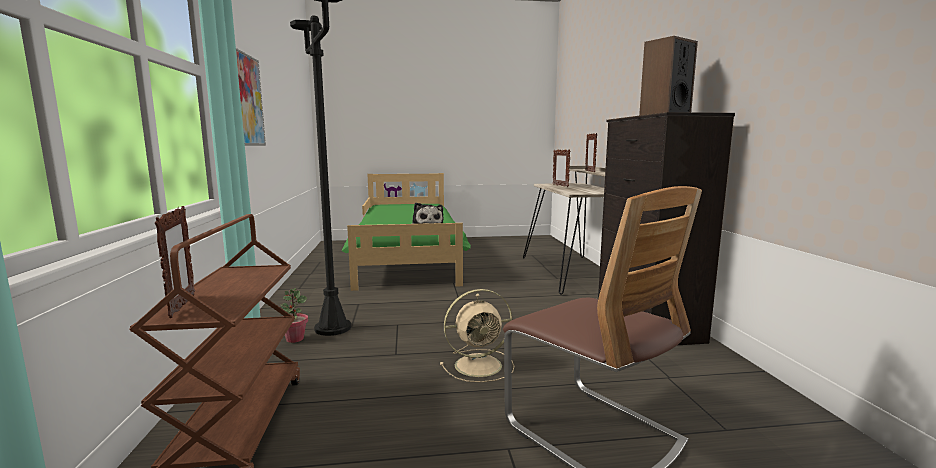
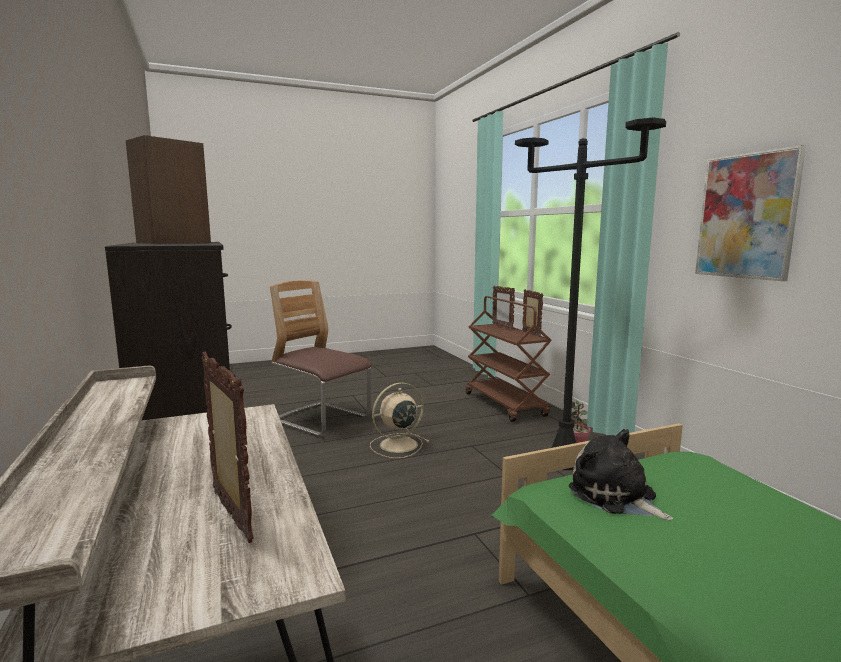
camera: 165 degrees right, 0 degrees up
picture frame [585,133,597,173] -> picture frame moved to [522,289,543,337]

